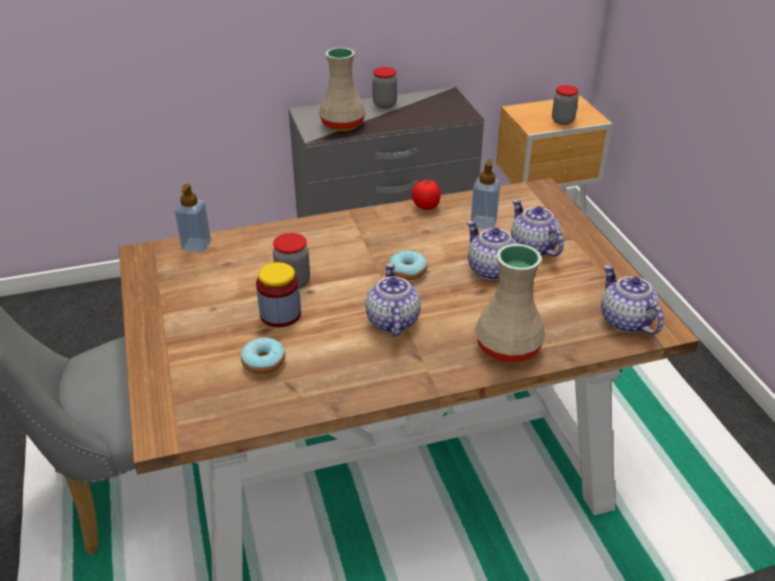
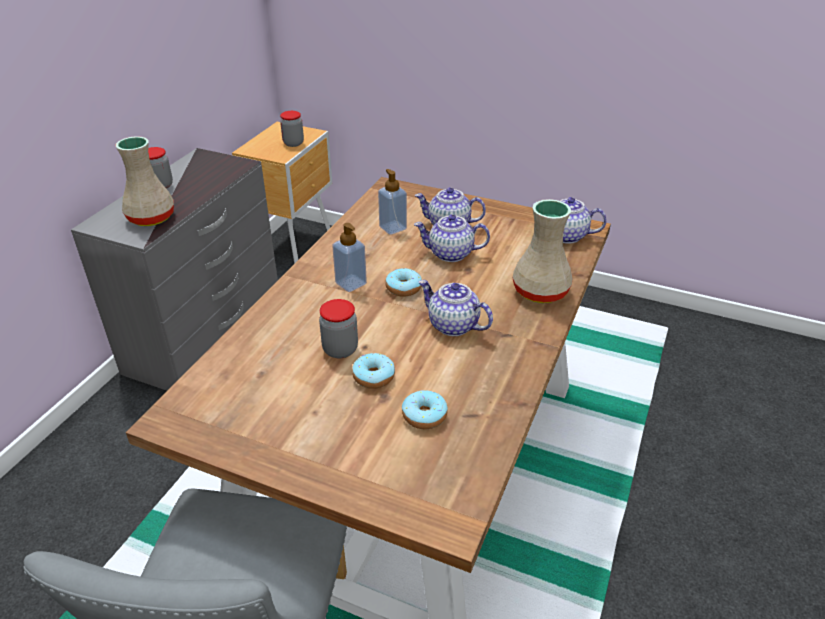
camera: 50 degrees left, 0 degrees up
soap dispenser [175,184,211,253] -> soap dispenser moved to [332,223,367,292]
jar [256,262,301,327] -> donut [352,353,395,389]
tomato [411,179,440,210] -> none

